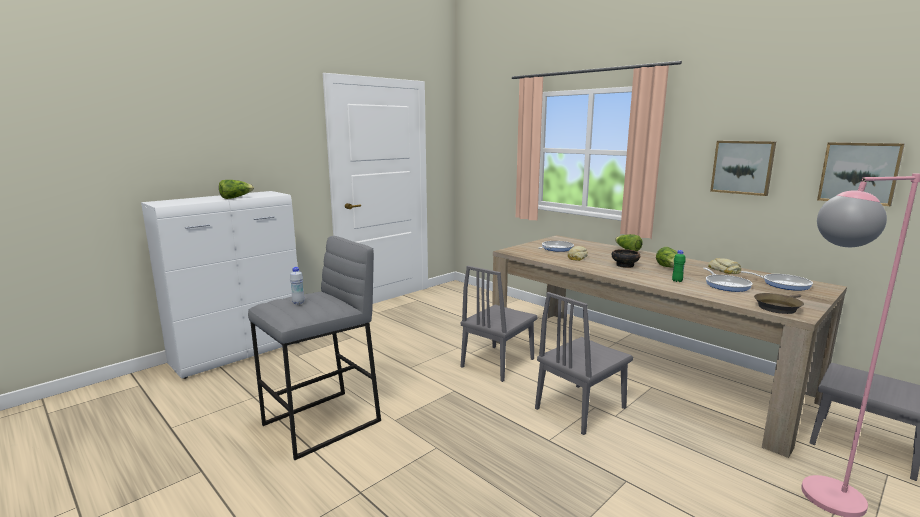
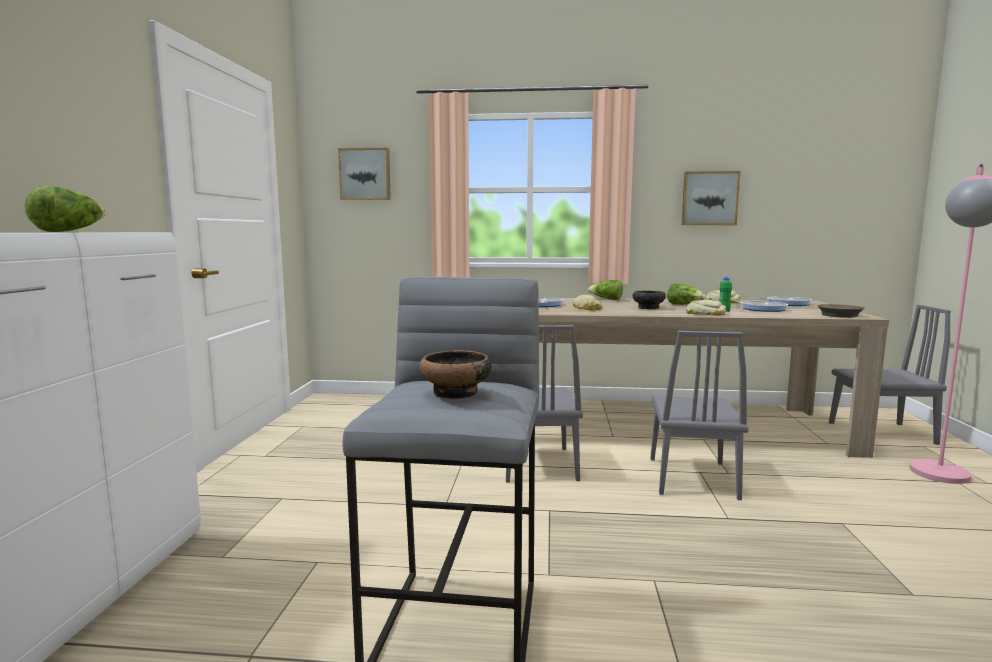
camera: 40 degrees left, 5 degrees down
white bottle [290,267,304,304] -> bowl [420,350,492,399]
picture [817,142,905,206] -> picture moved to [338,148,391,200]
none -> bread [686,300,727,316]

